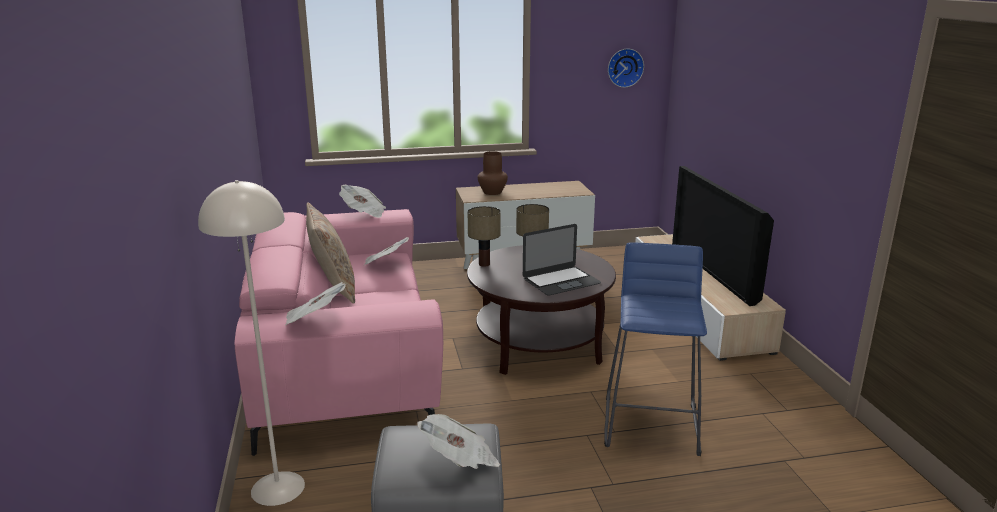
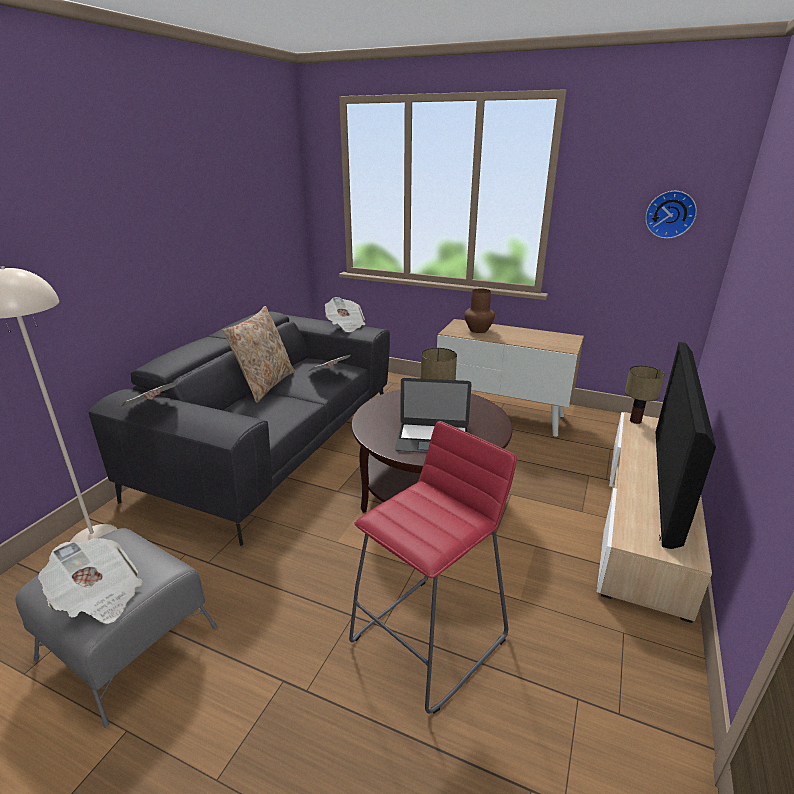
camera: 35 degrees right, 5 degrees up
pink sofa [234,209,443,456] -> grey sofa [88,311,390,546]
table lamp [467,206,501,267] -> table lamp moved to [625,366,665,424]
blue stool [604,242,707,456] -> red stool [349,421,517,714]

